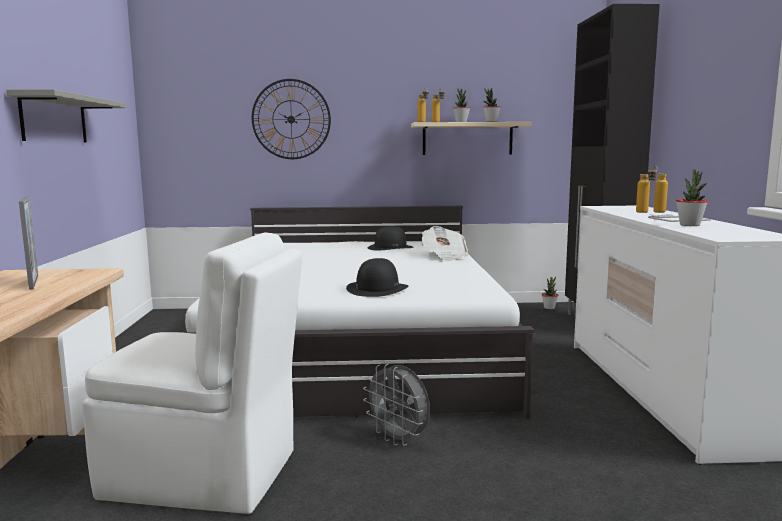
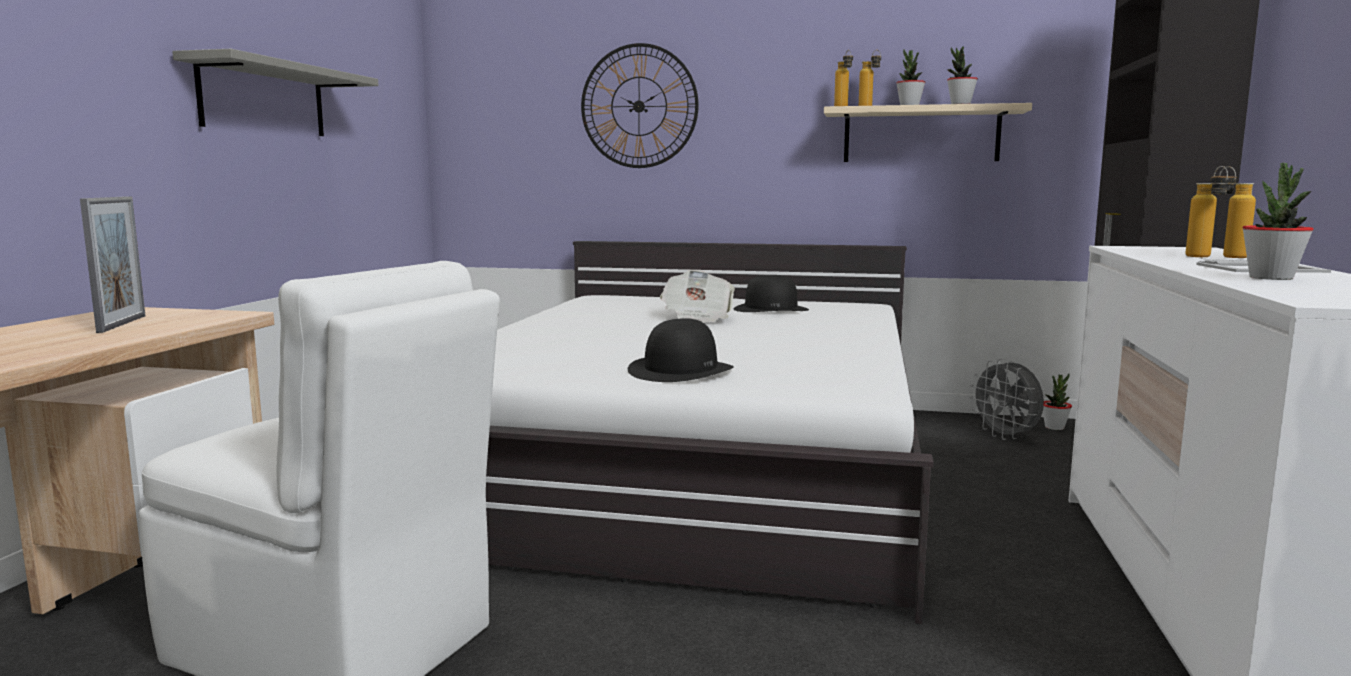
camera: 15 degrees right, 0 degrees up
grey fan [363,364,430,446] -> grey fan moved to [969,359,1044,440]
newspaper [421,226,468,261] -> newspaper moved to [660,270,735,323]

